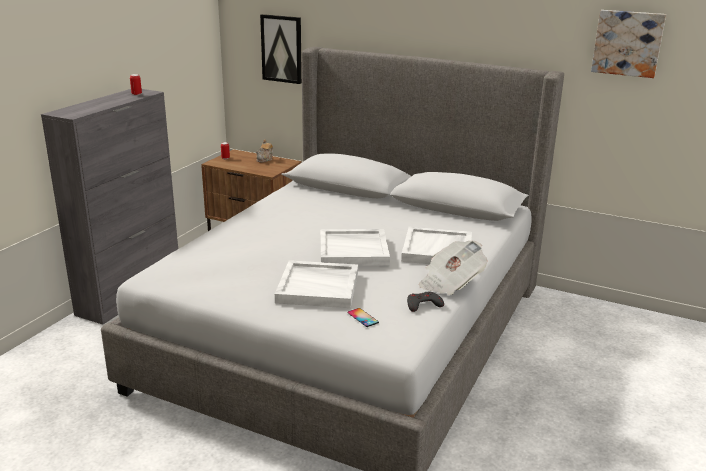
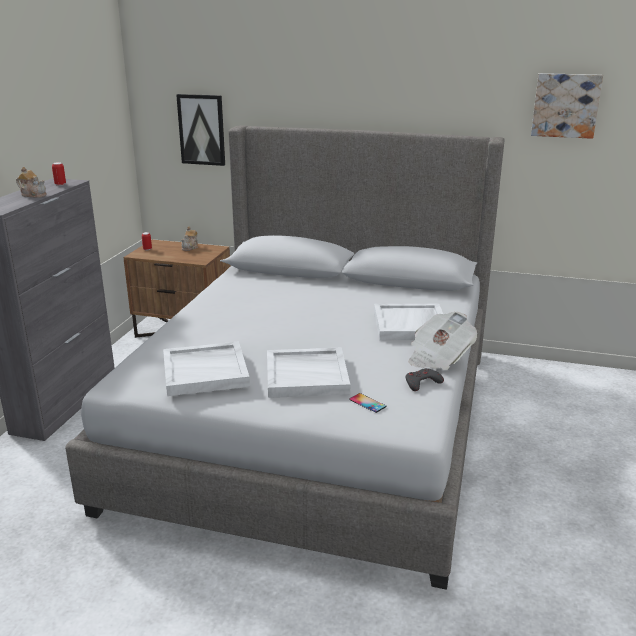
camera: 10 degrees left, 0 degrees up
white tray [320,229,390,266] -> white tray moved to [163,341,250,396]
none -> teapot [16,167,47,198]

